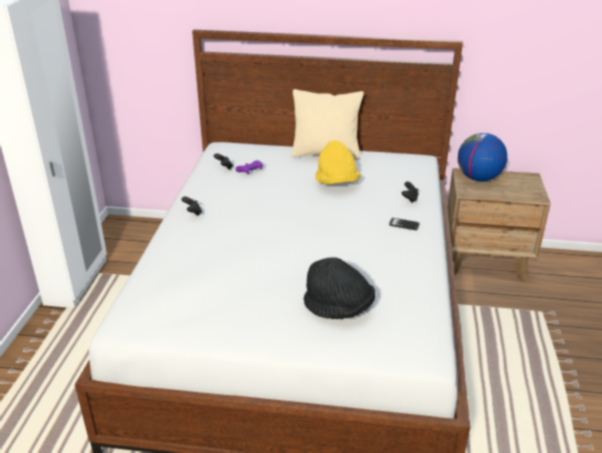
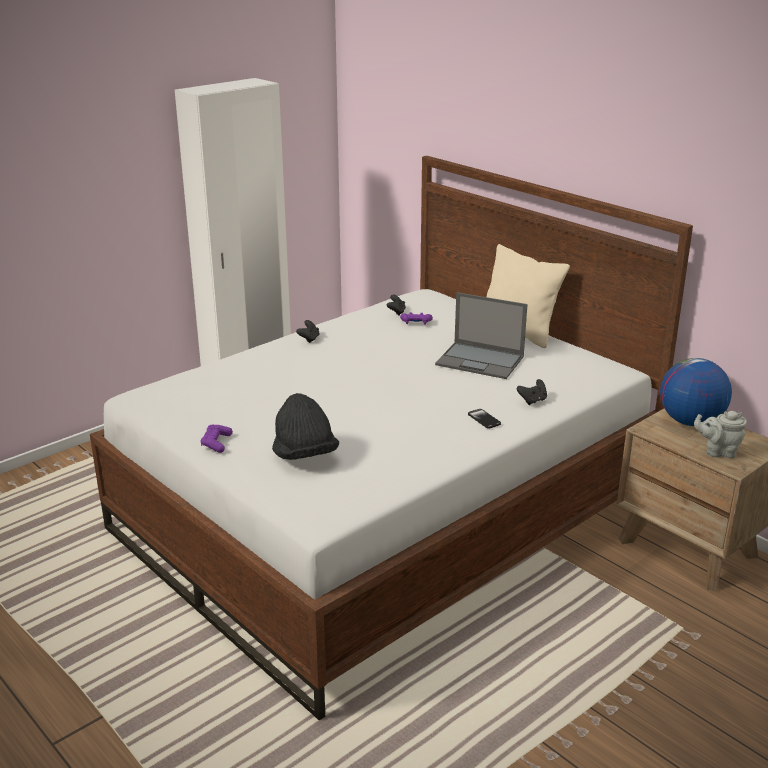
camera: 40 degrees right, 5 degrees down
yellow hat [315,140,361,184] -> laptop [435,292,528,379]
none -> purple game controller [201,424,233,453]
none -> grey teapot [694,411,747,458]

